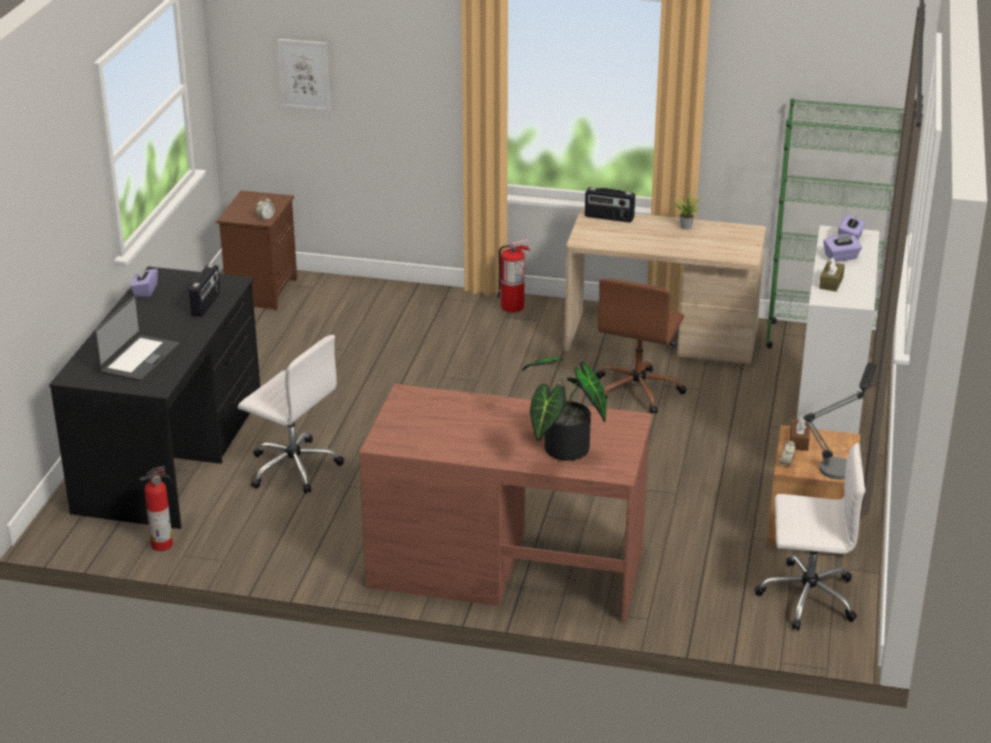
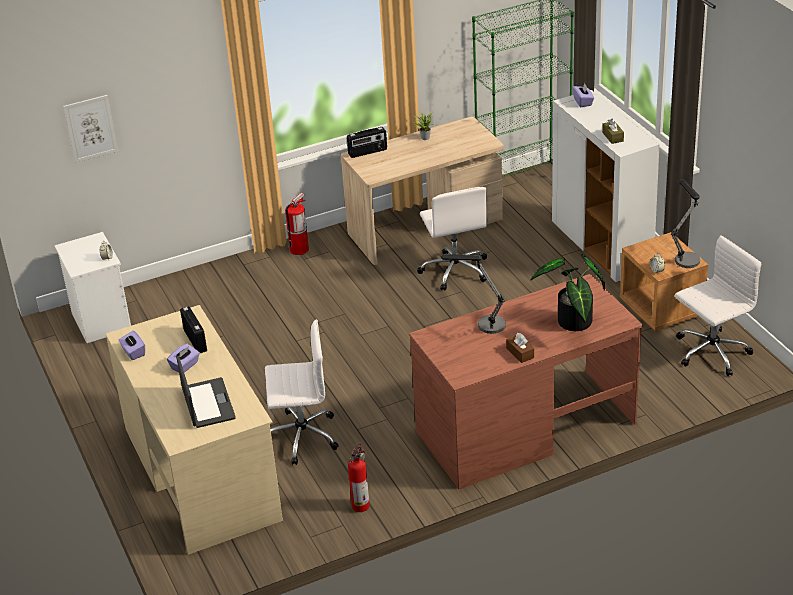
camera: 35 degrees left, 5 degrees up
black desk [49,266,260,529] -> beige desk [106,305,283,555]
fire extinguisher [140,465,173,551] -> fire extinguisher moved to [348,443,369,512]
brown nightstand [216,191,297,310] -> white nightstand [55,232,131,343]
brown office chair [596,278,687,414] -> white office chair [417,187,487,290]
brown tissue box [790,416,810,451] -> brown tissue box moved to [506,333,534,363]
purple tissue box [823,234,862,262] -> purple tissue box moved to [167,344,200,373]
none -> table lamp [441,254,506,334]

